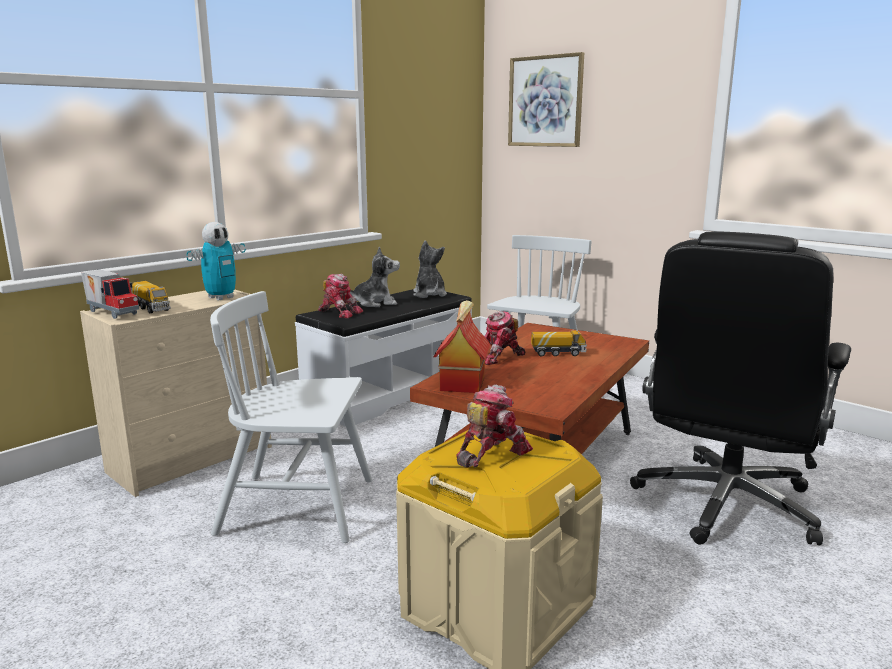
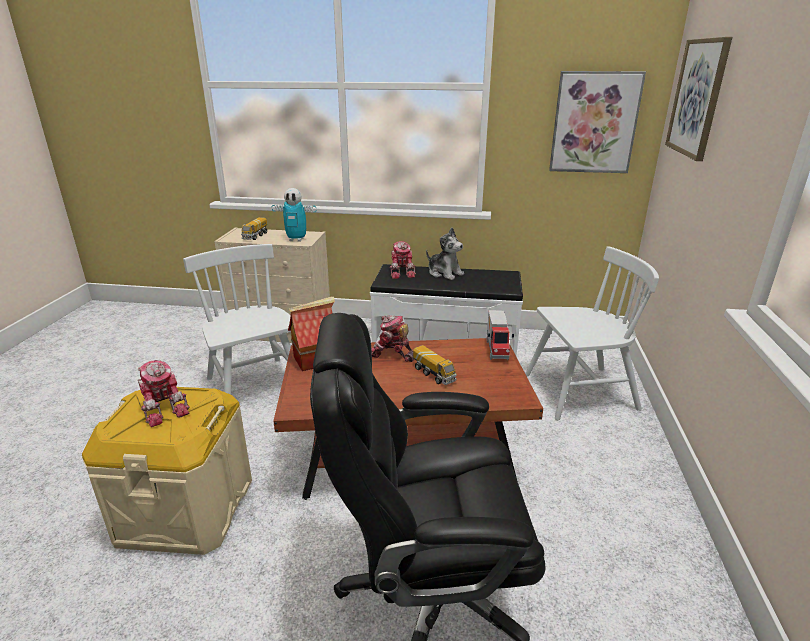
camera: 55 degrees right, 10 degrees up
toy truck [81,270,139,319] -> toy truck moved to [487,310,514,360]
plush toy [413,241,447,298] -> none
toy robot [456,384,533,468] -> toy robot turned 45 degrees clockwise [138,360,190,427]
none -> picture [549,71,646,173]

